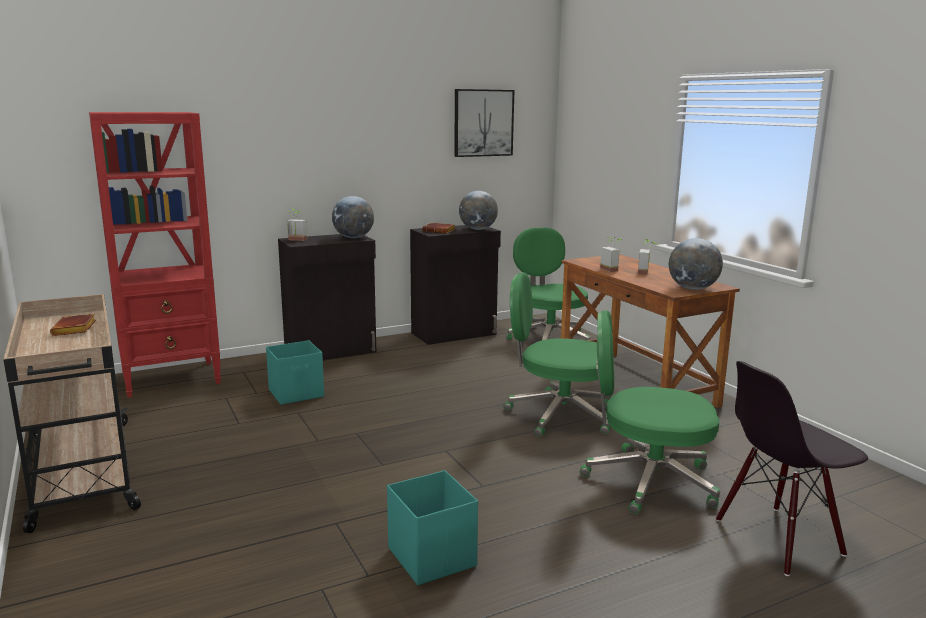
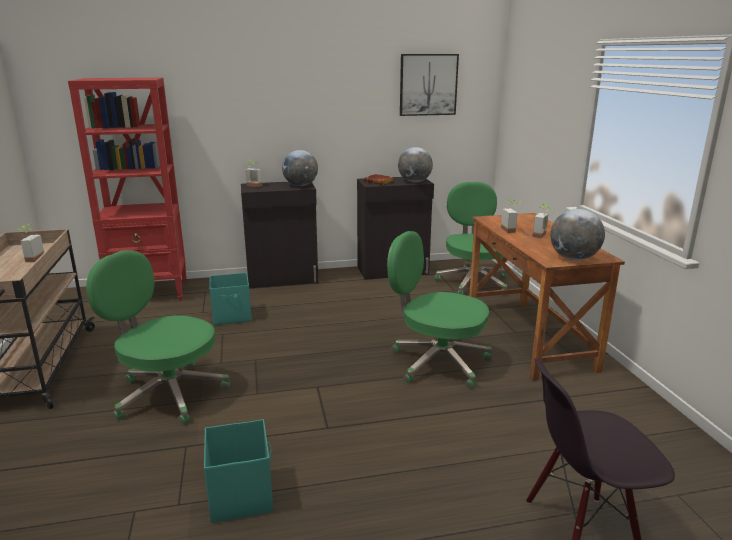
camera: 15 degrees right, 5 degrees up
brown book [50,313,96,336] -> potted plant [18,224,44,262]
green office chair [580,311,720,514] -> green office chair moved to [86,250,230,424]

